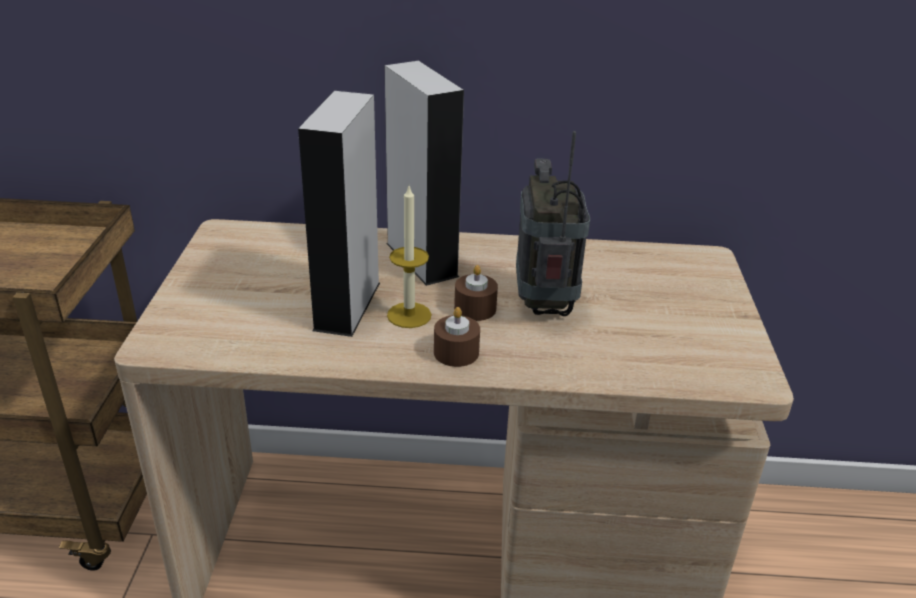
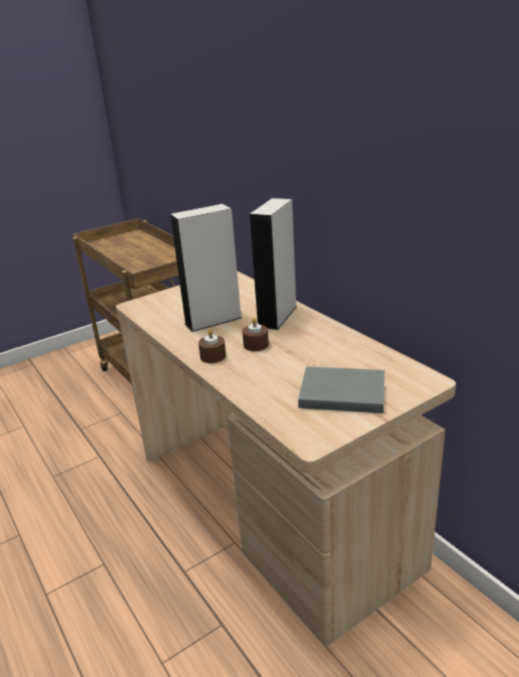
camera: 55 degrees right, 5 degrees down
candle [387,186,431,328] -> none
radio [516,131,590,316] -> none
none -> grey book [298,366,385,413]

